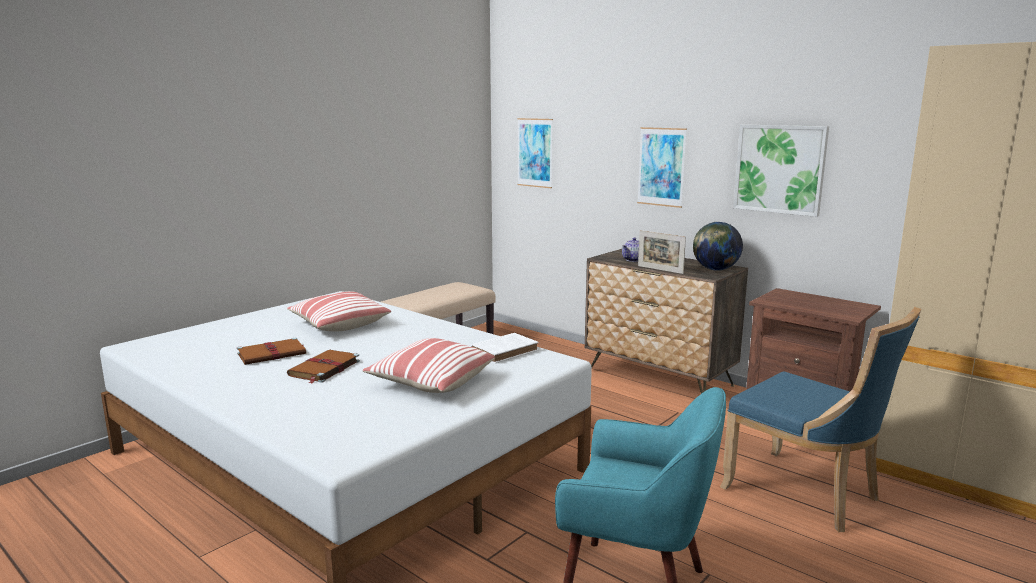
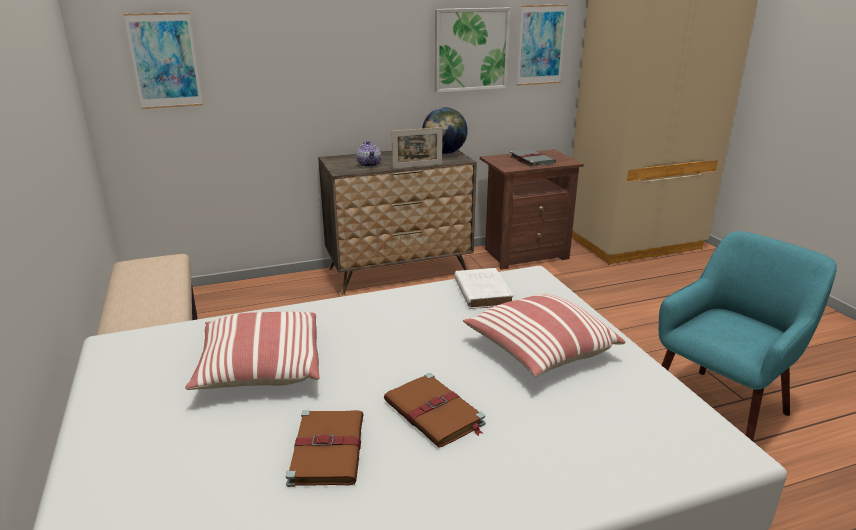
camera: 60 degrees left, 10 degrees up
picture [637,127,687,208] -> picture moved to [517,4,567,85]
blue chair [720,307,921,532] -> none
none -> grey book [509,149,556,167]

